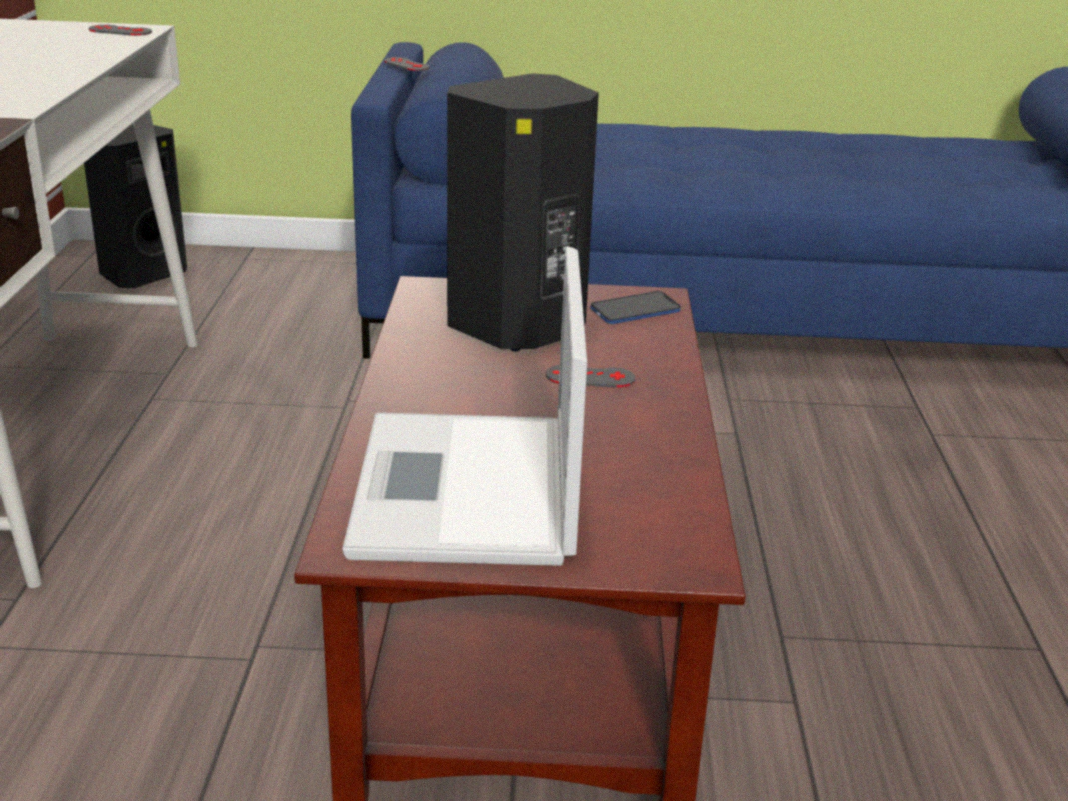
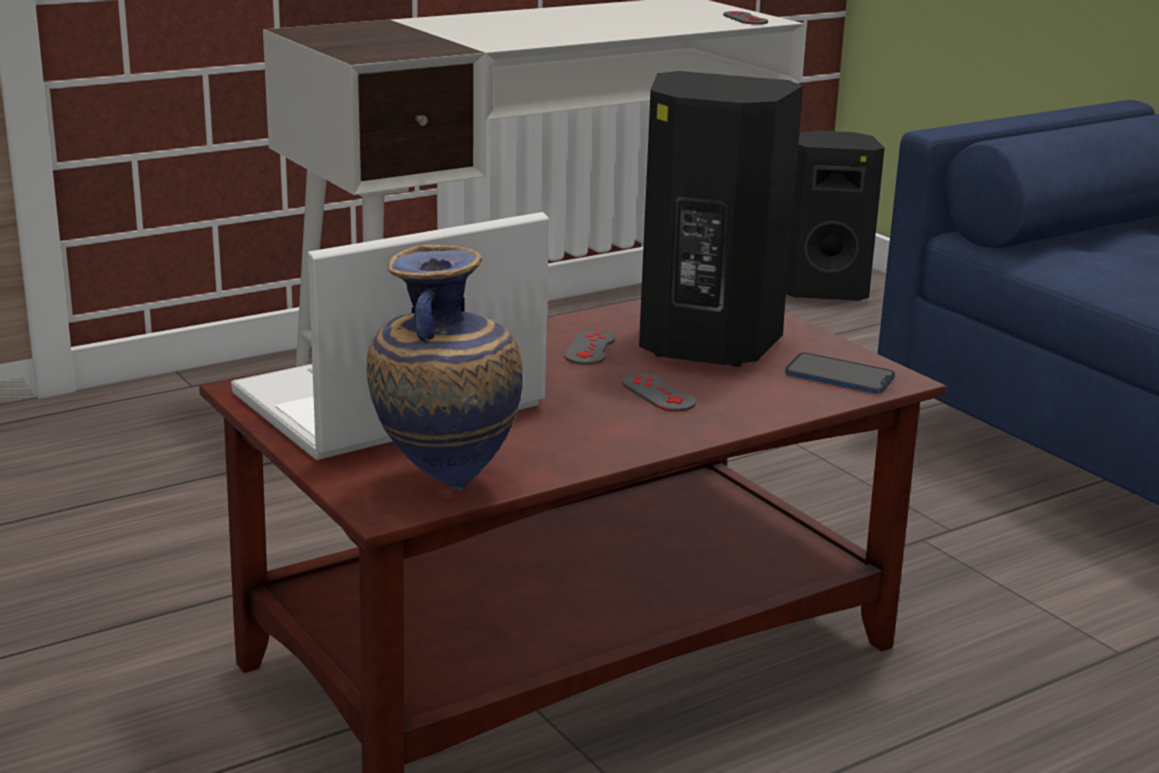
camera: 55 degrees right, 5 degrees down
grey game controller [384,57,430,71] -> grey game controller moved to [564,330,615,365]
none -> vase [367,244,523,491]

